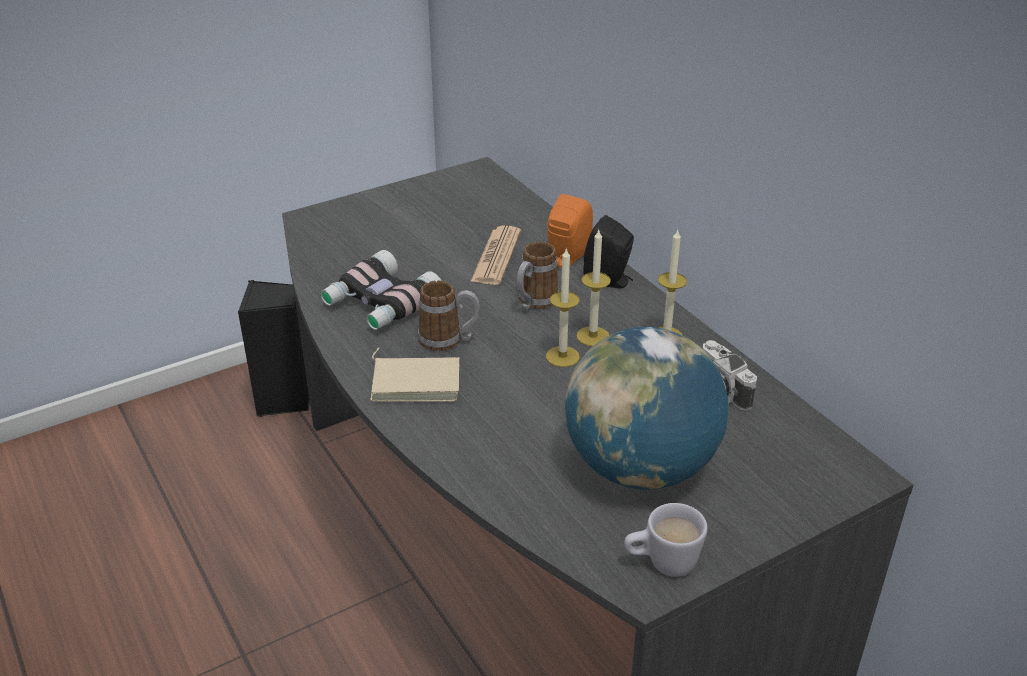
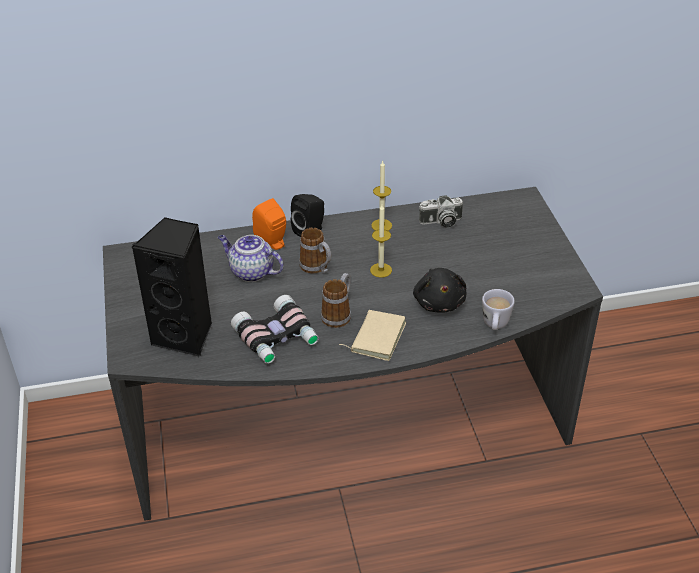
camera: 70 degrees left, 5 degrees up
black speaker [238,280,310,417] -> black speaker moved to [131,217,212,357]
newspaper [470,226,521,285] -> teapot [218,235,284,282]
globe [565,327,729,490] -> none
candle [576,230,611,346] -> none
white mug [624,503,708,577] -> white mug moved to [482,289,515,330]
none -> black plush toy [413,268,466,313]

